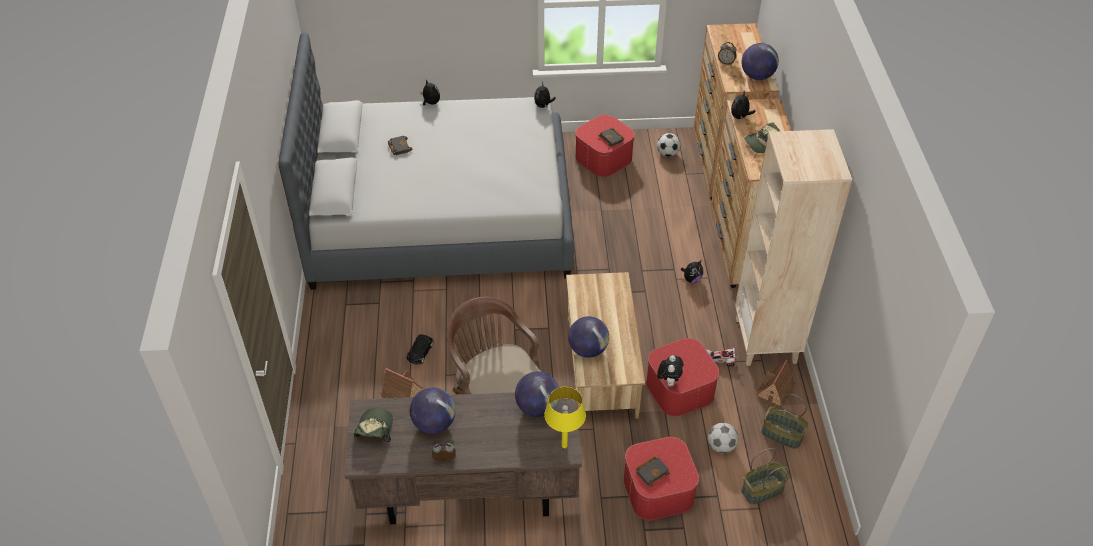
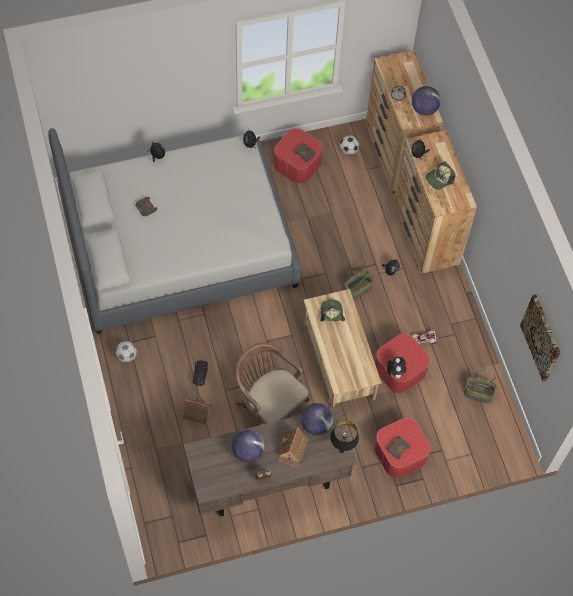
camera: 15 degrees left, 15 degrees up
cap [354,408,393,442] -> cap moved to [320,300,345,322]
yellow table lamp [544,387,586,448] -> black table lamp [330,421,359,453]
globe [568,316,609,358] -> none
football [708,423,738,453] -> football moved to [115,341,137,362]
beige bookcase [735,129,852,366] -> none
basket [741,448,789,504] -> basket moved to [344,263,374,300]
toy house [756,360,795,408] -> toy house moved to [278,427,308,468]
none -> picture [520,295,560,381]

